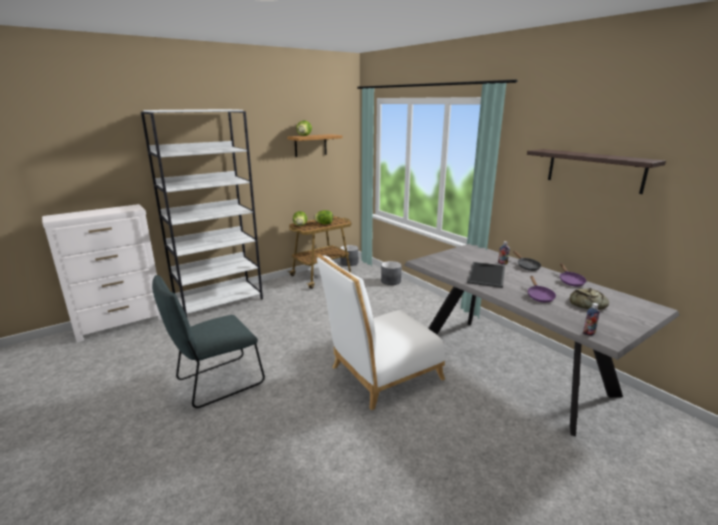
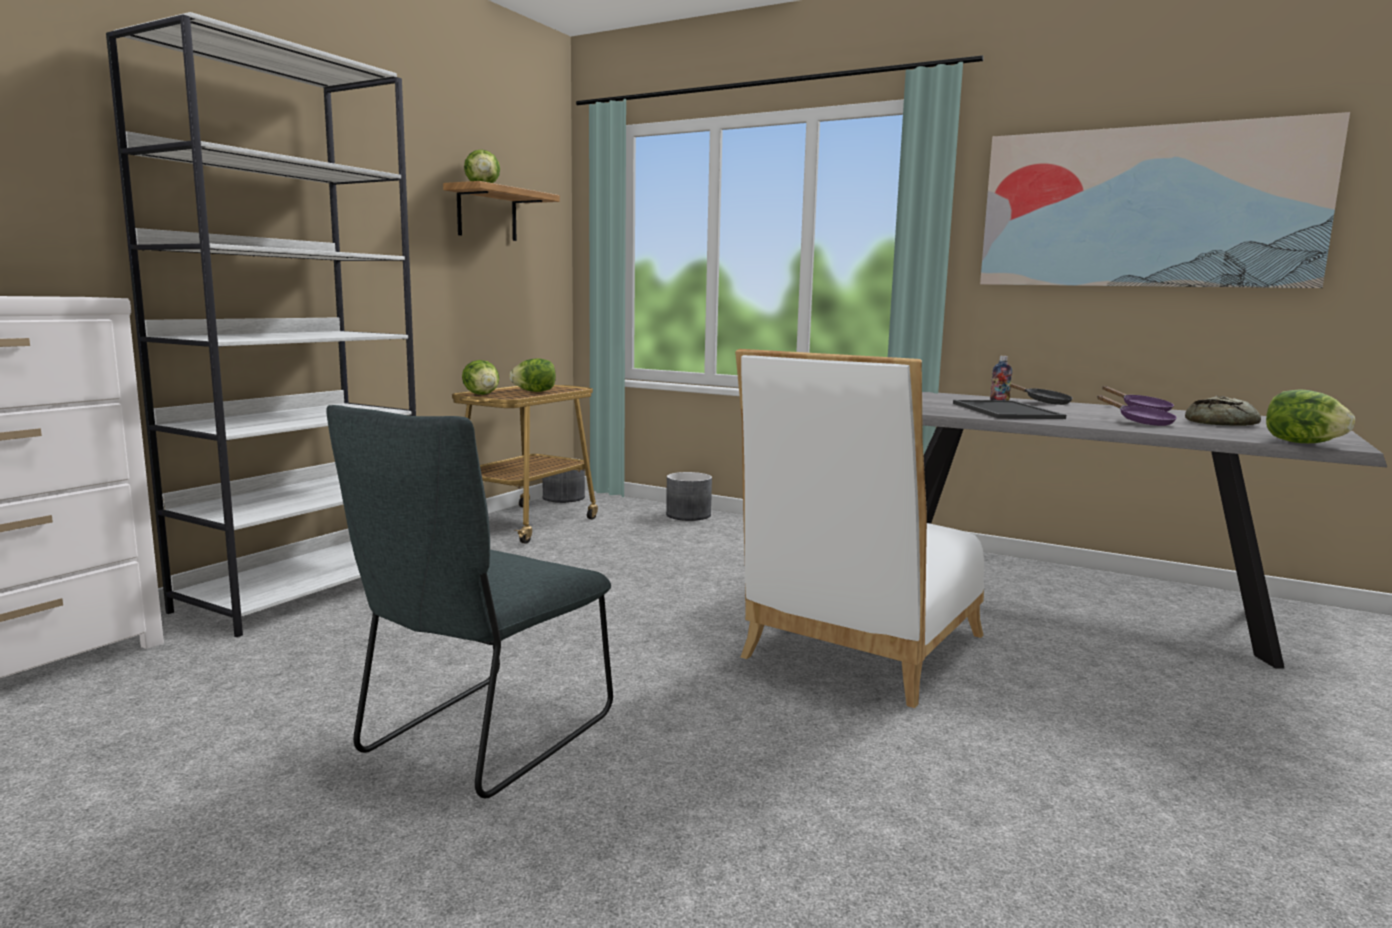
camera: 25 degrees left, 10 degrees down
shelf [527,149,666,194] -> picture [980,112,1350,288]
bottle [583,303,600,336] -> lettuce [1266,390,1355,443]

